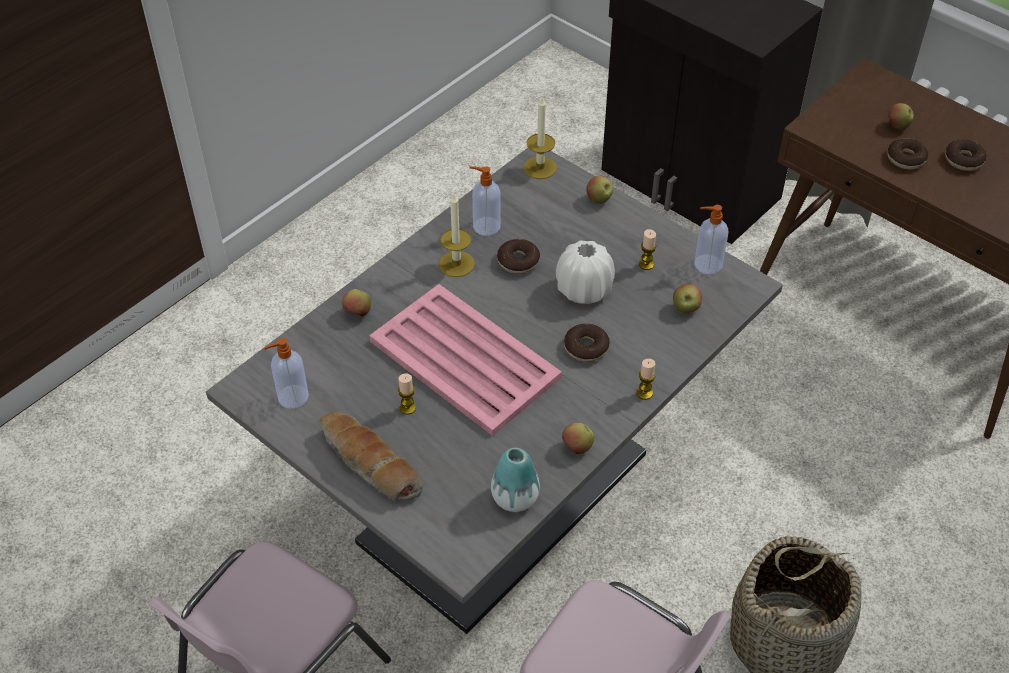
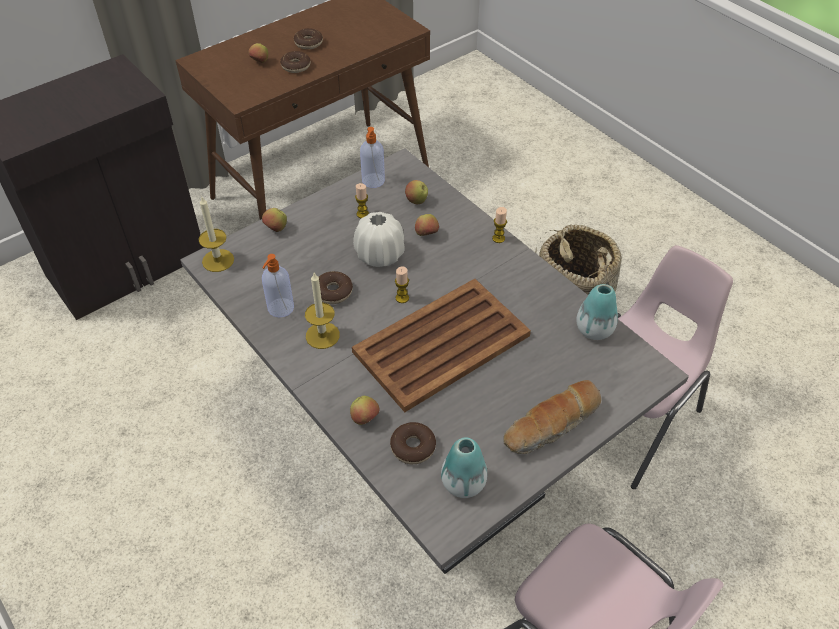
camera: 80 degrees left, 0 degrees up
soap dispenser [264,338,309,409] -> vase [441,437,487,498]
pink tray [369,284,562,436] -> brown tray [352,279,531,412]
candle [398,373,416,414] -> candle moved to [395,266,409,303]
apple [562,422,594,454] -> apple moved to [415,214,439,236]
donut [564,324,609,362] -> donut moved to [390,422,436,464]

